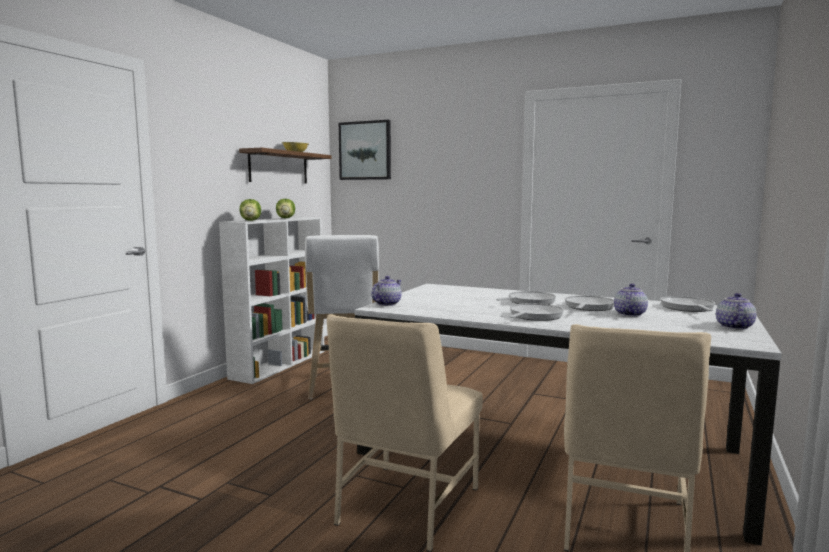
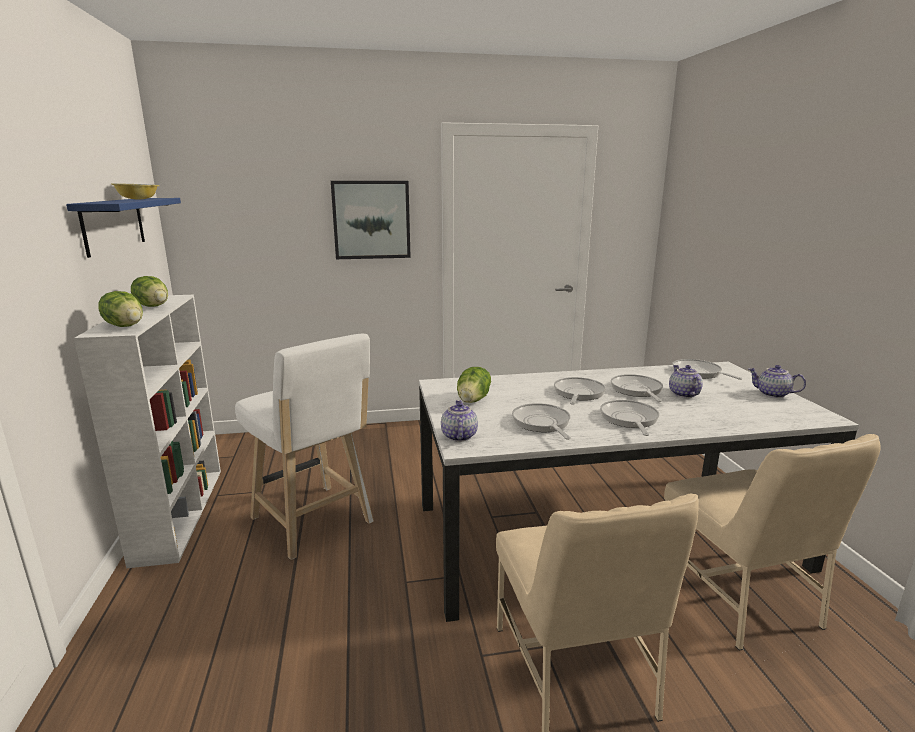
camera: 35 degrees left, 10 degrees up
brown shelf [239,148,332,183] -> blue shelf [66,198,181,258]
picture [339,120,391,180] -> picture moved to [331,181,411,259]
teapot [716,293,756,330] -> teapot turned 45 degrees counterclockwise [748,365,806,398]
none -> lettuce [457,367,491,403]
none -> frying pan [512,403,571,440]

